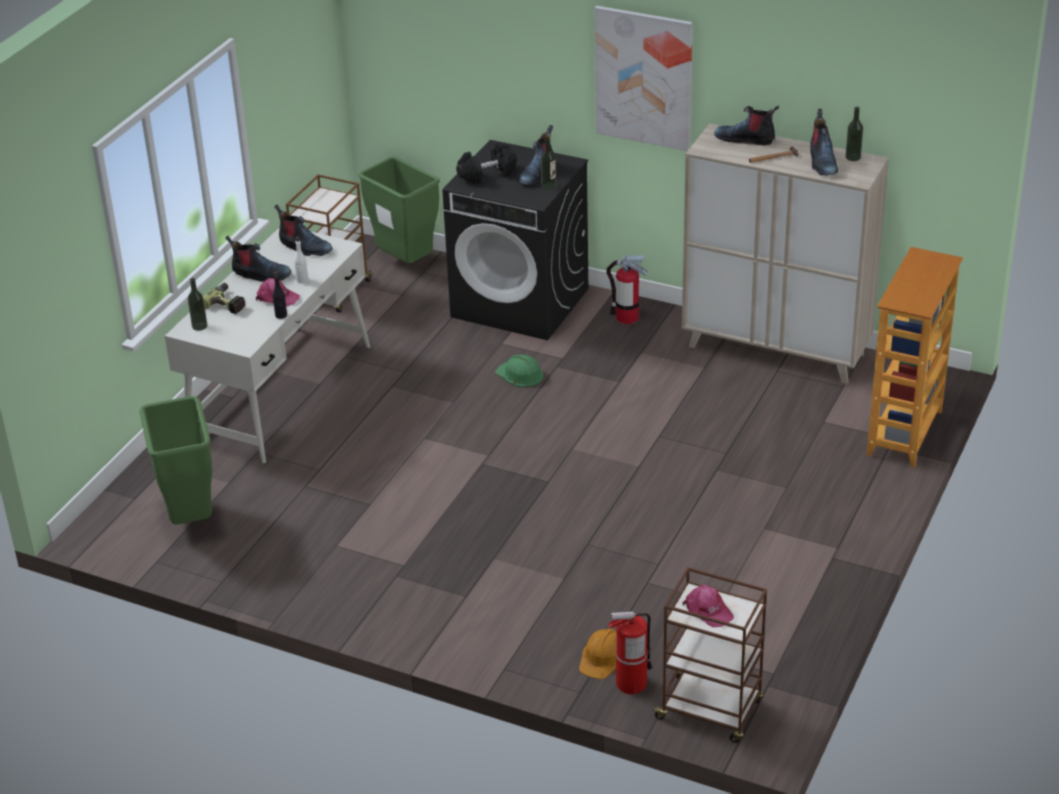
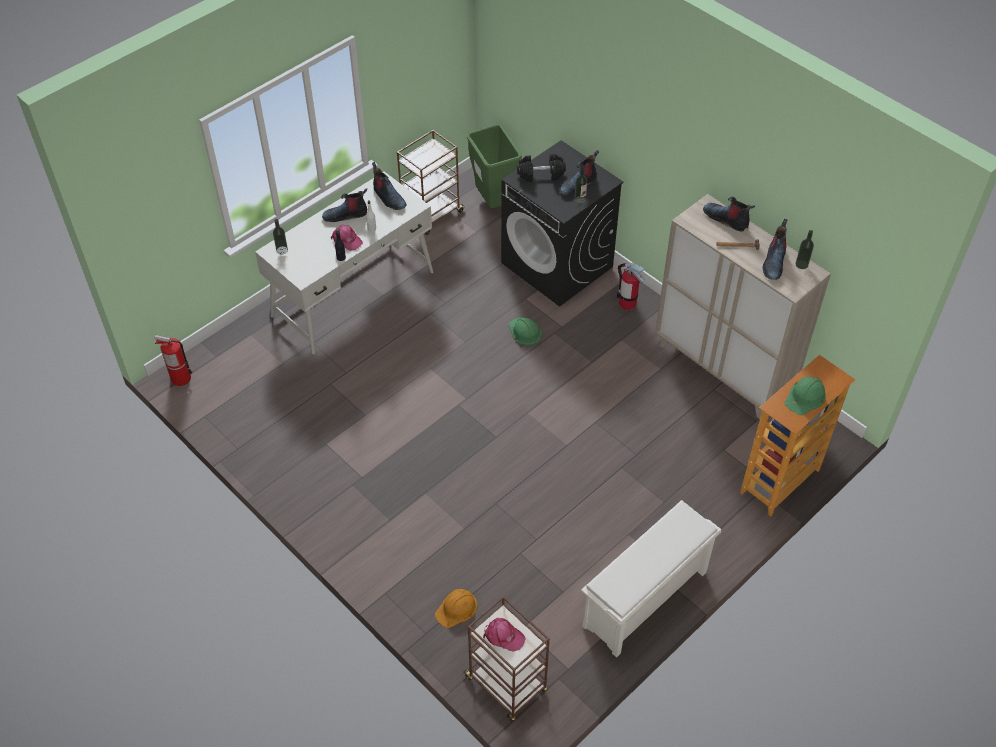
camera: 20 degrees right, 15 degrees up
green trash can [139,396,212,525] -> none
power drill [203,283,245,314] -> none
boot [225,236,291,282] -> boot turned 135 degrees clockwise [322,188,367,222]
picture [595,6,693,151] -> none
fire extinguisher [608,611,653,694] -> fire extinguisher moved to [154,335,192,386]
pink cap [682,585,734,627] -> pink cap turned 45 degrees counterclockwise [483,618,526,652]
none -> white shoe rack [581,500,721,658]
none -> green hard hat [785,377,826,415]

